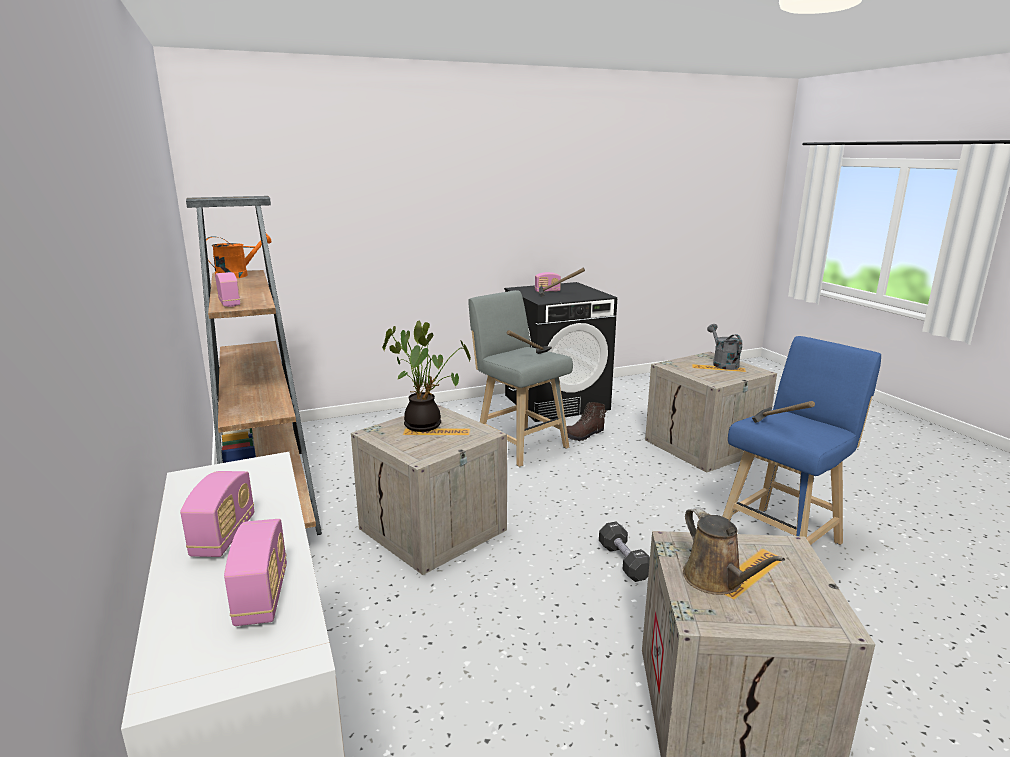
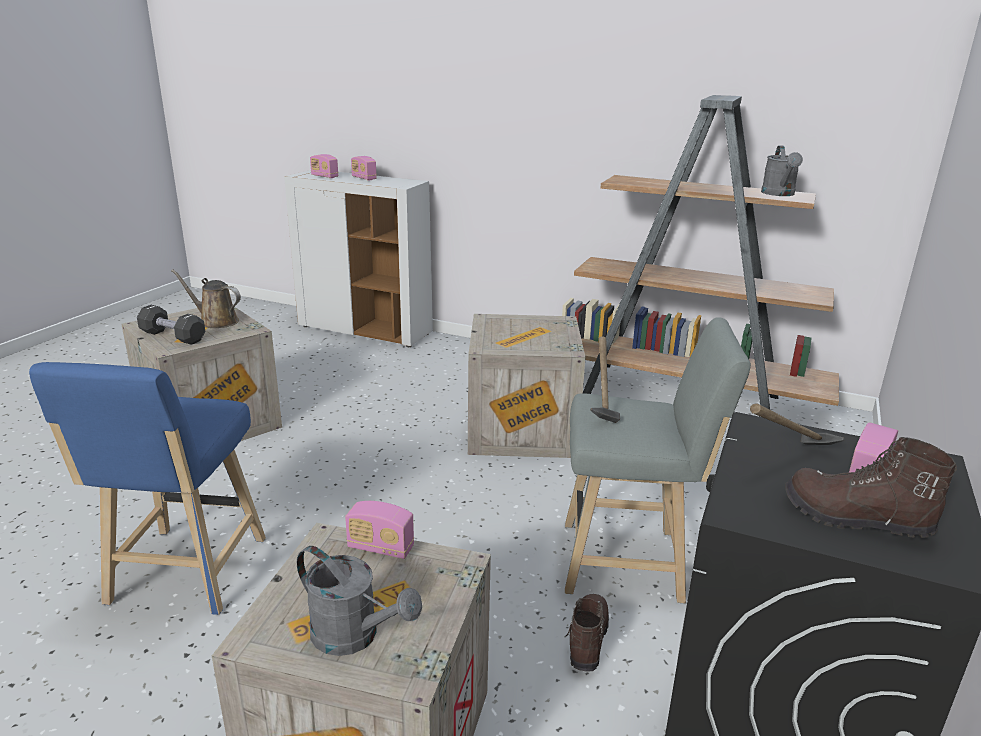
camera: 135 degrees right, 5 degrees up
orange watering can [206,233,272,278] -> grey watering can [761,145,803,196]
radio [215,272,240,307] -> radio moved to [345,501,414,559]
potted plant [382,321,471,432] -> none
black dumbbell [599,522,650,582] -> black dumbbell moved to [137,305,205,345]
hammer [752,401,815,423] -> none
none -> brown boot [785,437,957,538]

